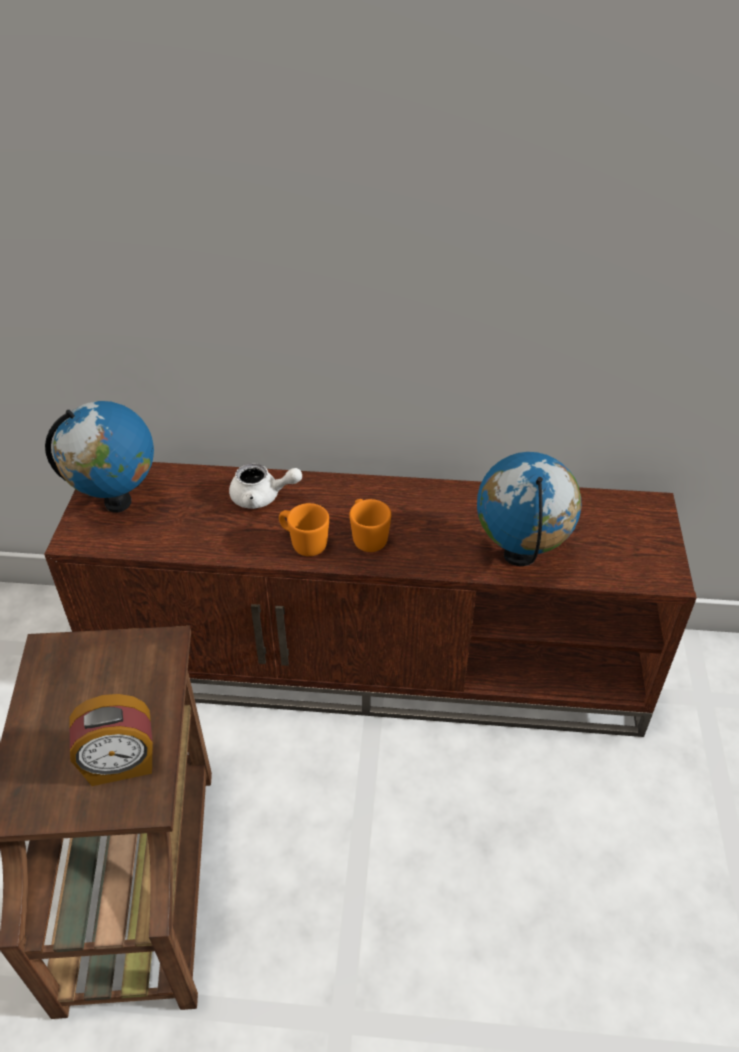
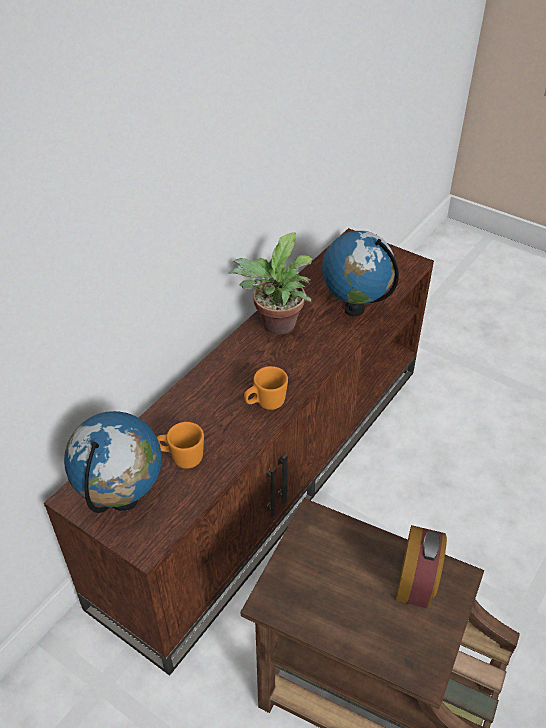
camera: 60 degrees left, 0 degrees up
white teapot [229,463,302,509] -> none
orange mug [349,499,391,552] -> orange mug moved to [157,422,204,469]
none -> potted plant [228,232,313,335]

